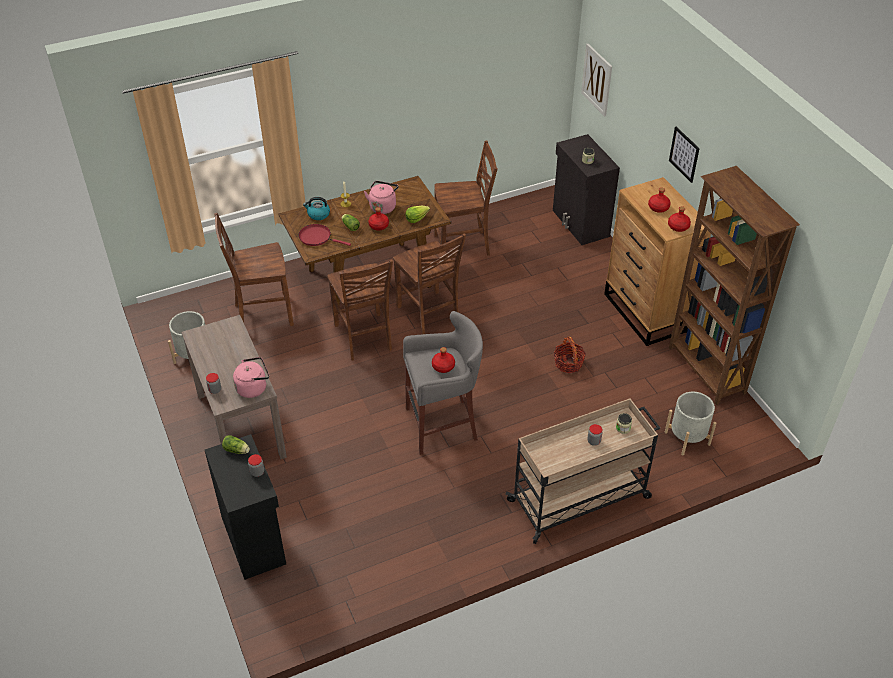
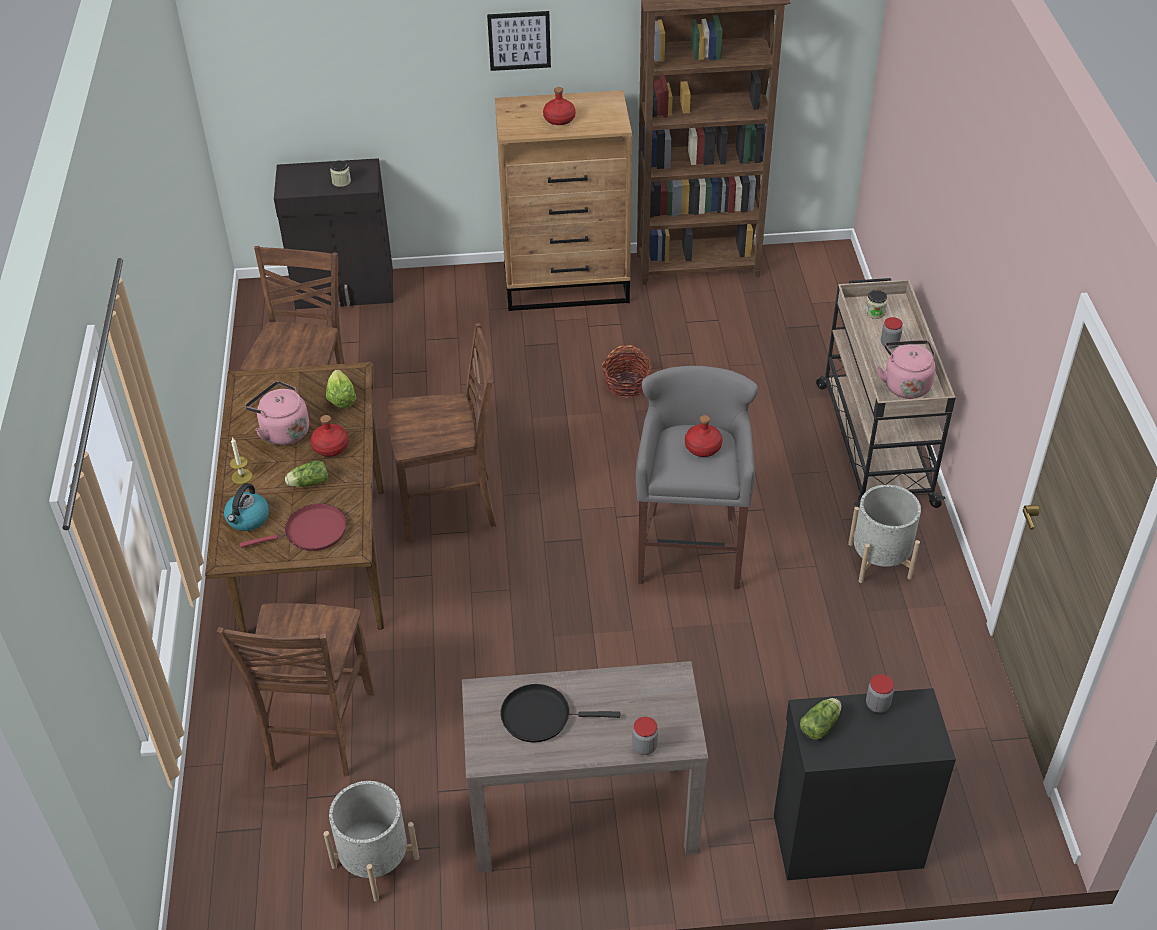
camera: 70 degrees left, 0 degrees up
pink kettle [233,357,269,398] -> pink kettle moved to [877,340,936,399]
red frying pan [298,224,351,246] -> red frying pan turned 150 degrees counterclockwise [240,503,347,551]
brown chair [327,259,393,360] -> none
picture [581,44,612,117] -> none
grey planter [665,392,716,456] -> grey planter moved to [848,485,921,583]
red bottle [668,206,691,232] -> none
none -> black frying pan [501,684,620,743]

